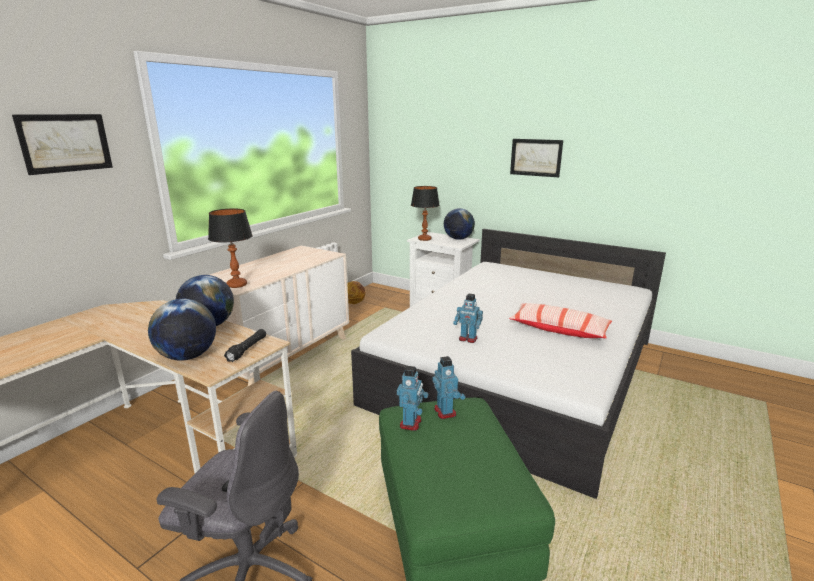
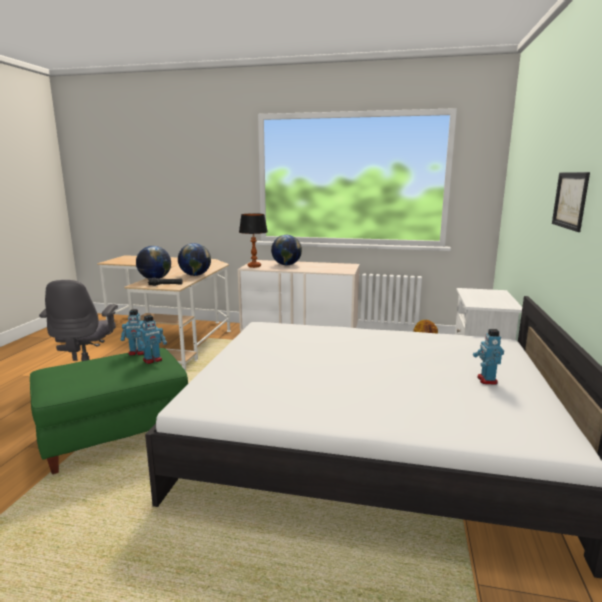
camera: 70 degrees right, 5 degrees down
picture [12,114,113,175] -> none
table lamp [411,186,440,241] -> none
globe [444,208,475,240] -> globe moved to [271,235,302,265]
toy robot [453,293,483,343] -> toy robot moved to [473,329,504,385]
pillow [509,303,612,338] -> none

